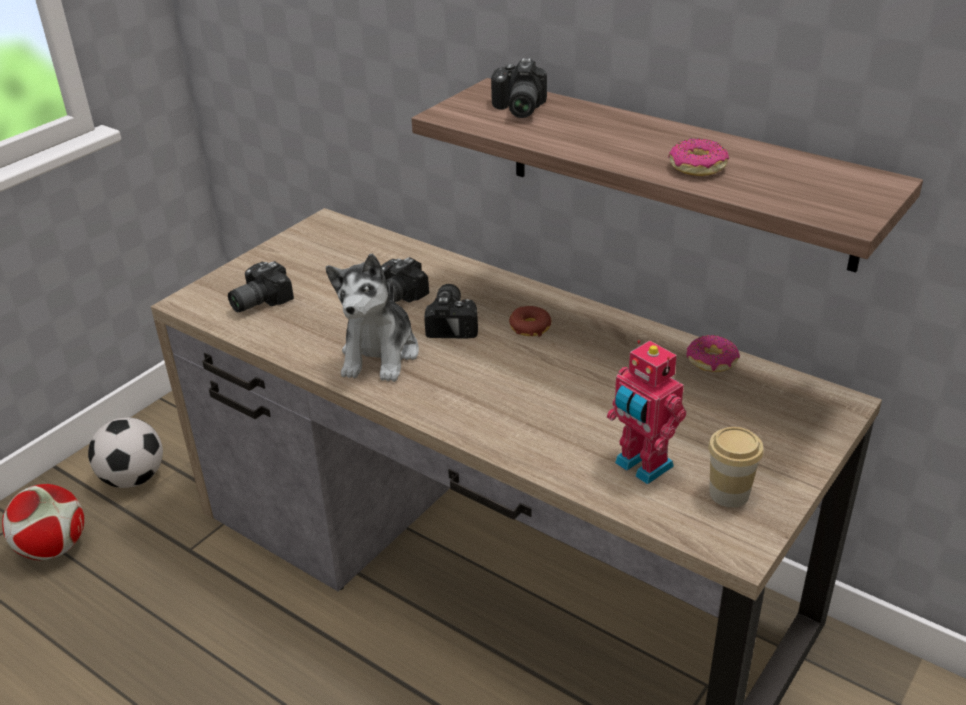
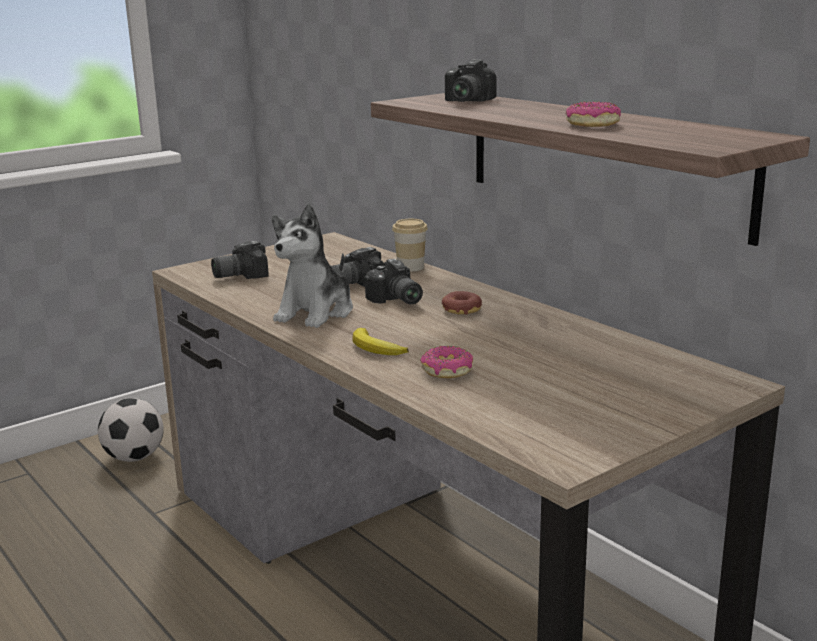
camera: 15 degrees right, 15 degrees down
football [2,484,84,560] -> none
camera [424,284,478,339] -> camera turned 135 degrees clockwise [365,259,423,304]
toy robot [607,340,687,485] -> none
donut [686,335,740,372] -> donut moved to [420,346,474,378]
cup [708,427,764,507] -> cup moved to [392,219,428,271]
none -> banana [353,328,409,355]

